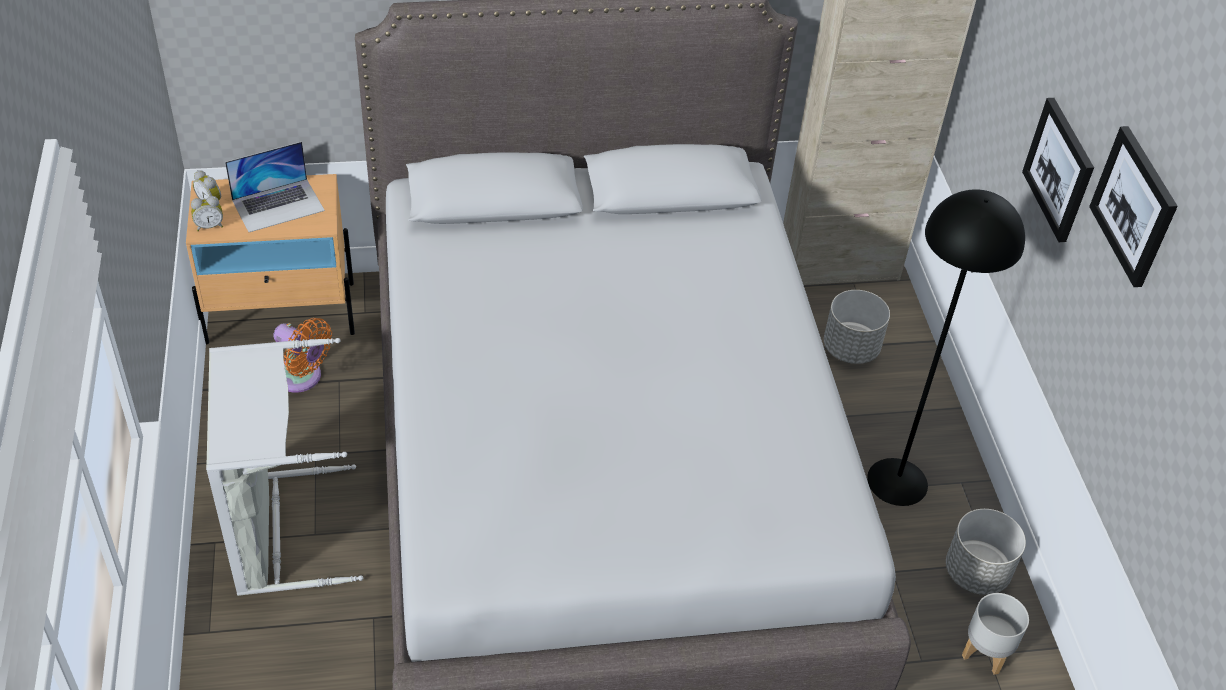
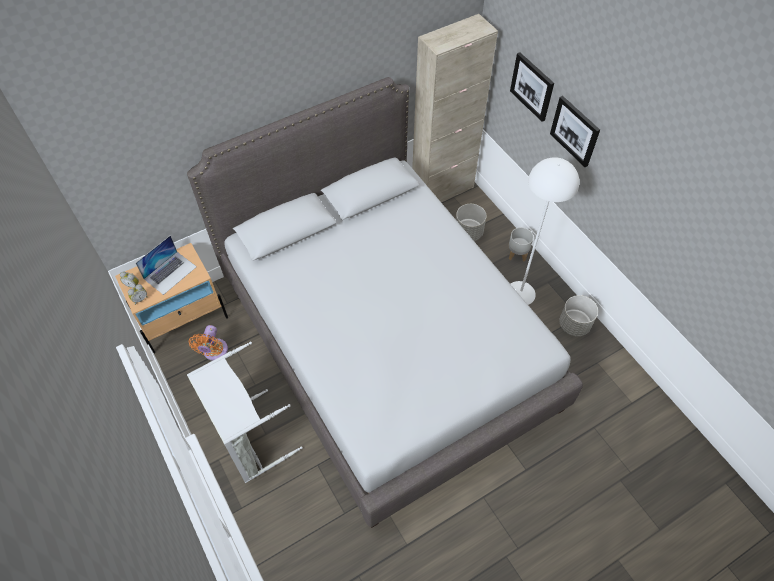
camera: 20 degrees left, 10 degrees up
orange fan [273,318,332,393] -> orange fan turned 90 degrees clockwise [188,325,228,360]
black floor lamp [867,189,1025,506] -> white floor lamp [511,157,579,305]
grey planter [962,593,1029,675] -> grey planter moved to [509,227,533,262]
picture [1089,126,1178,287] -> picture moved to [510,53,554,122]

